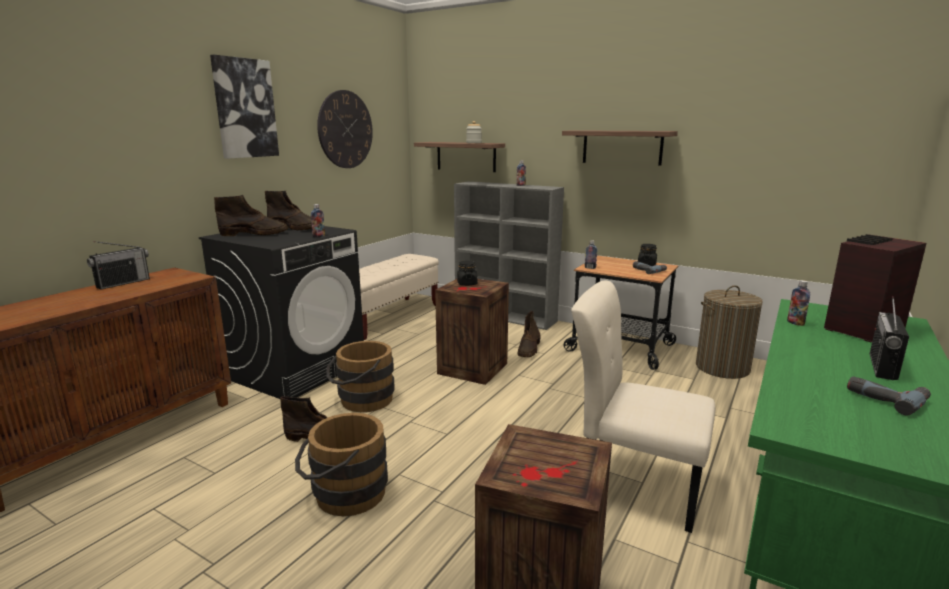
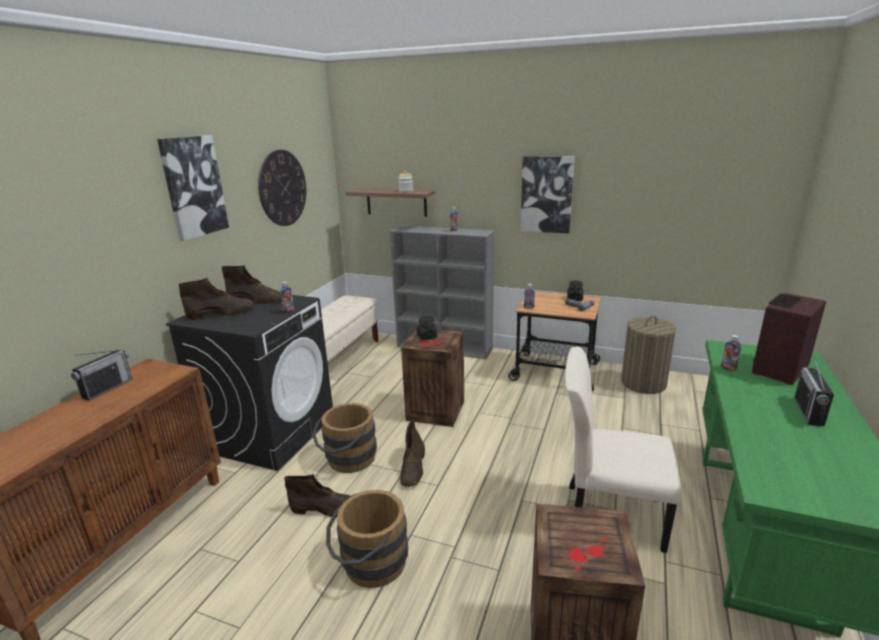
camera: 10 degrees left, 5 degrees up
brown boot [518,311,541,357] -> brown boot moved to [400,420,425,487]
shelf [562,130,678,166] -> picture [520,156,575,234]
power drill [847,376,931,416] -> none

